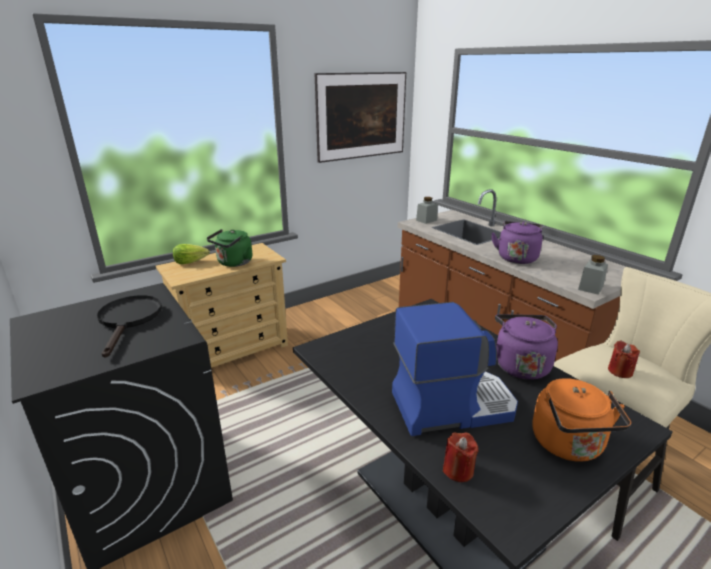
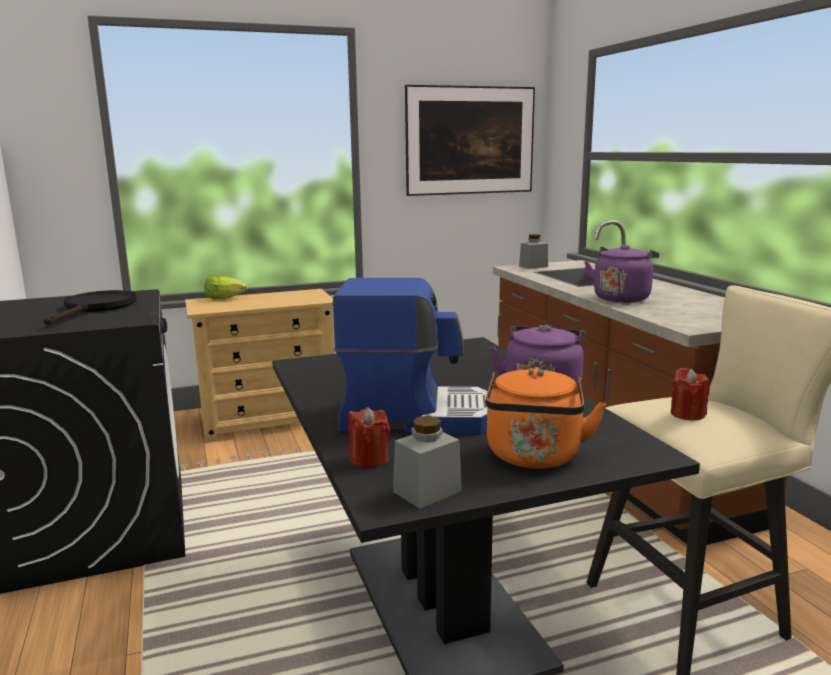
camera: 15 degrees right, 10 degrees down
green kettle [207,229,252,267] -> none
grey jar [578,255,608,295] -> grey jar moved to [393,416,462,509]

